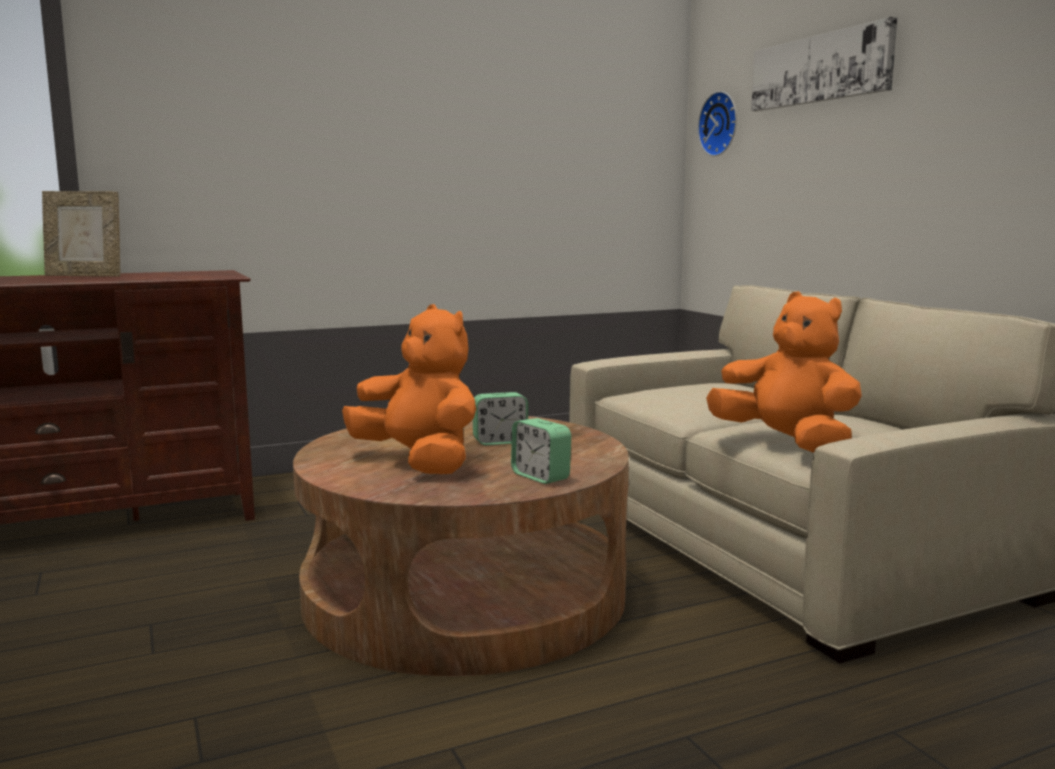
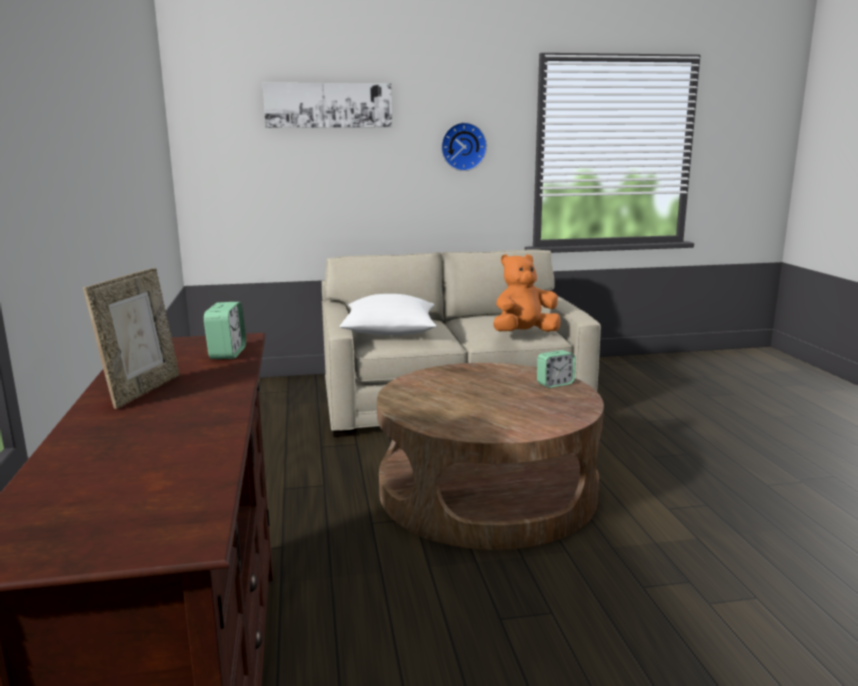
camera: 75 degrees left, 5 degrees up
orange plush toy [342,304,476,474] -> none
alarm clock [473,392,528,445] -> alarm clock moved to [204,302,246,359]
wall clock [698,91,737,156] -> wall clock moved to [441,122,487,171]
none -> white pillow [339,294,437,335]

